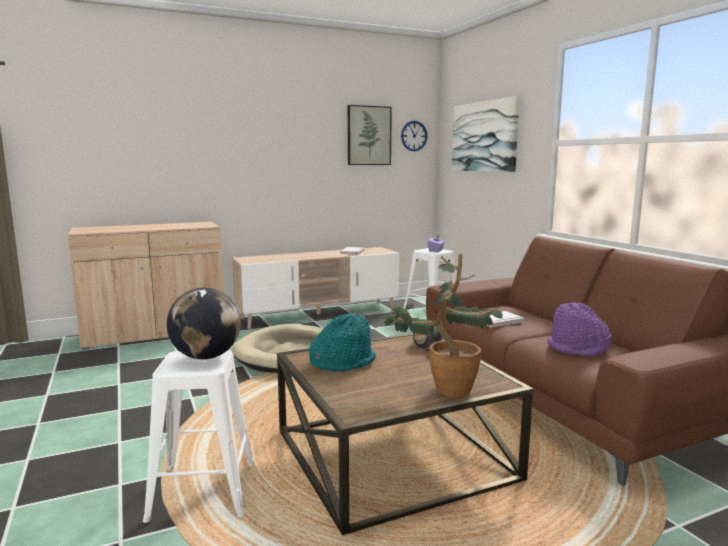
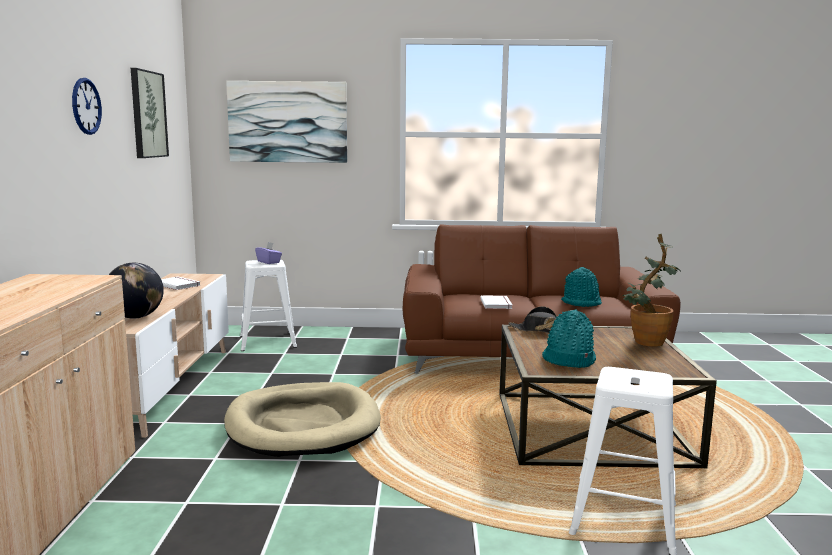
camera: 65 degrees left, 0 degrees up
globe [167,288,241,359] -> globe moved to [109,263,164,319]
wall clock [401,121,428,151] -> wall clock moved to [72,78,102,135]
purple hat [547,303,611,356] -> turquoise hat [561,267,602,307]

